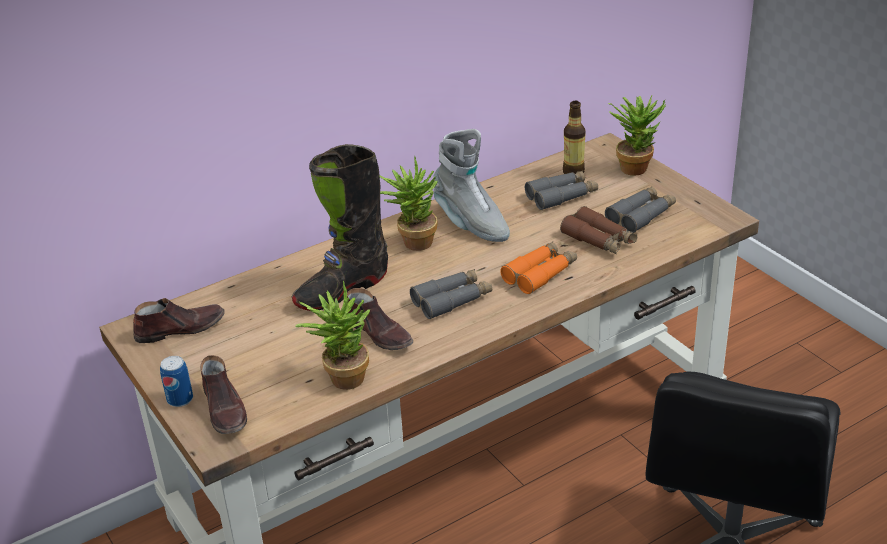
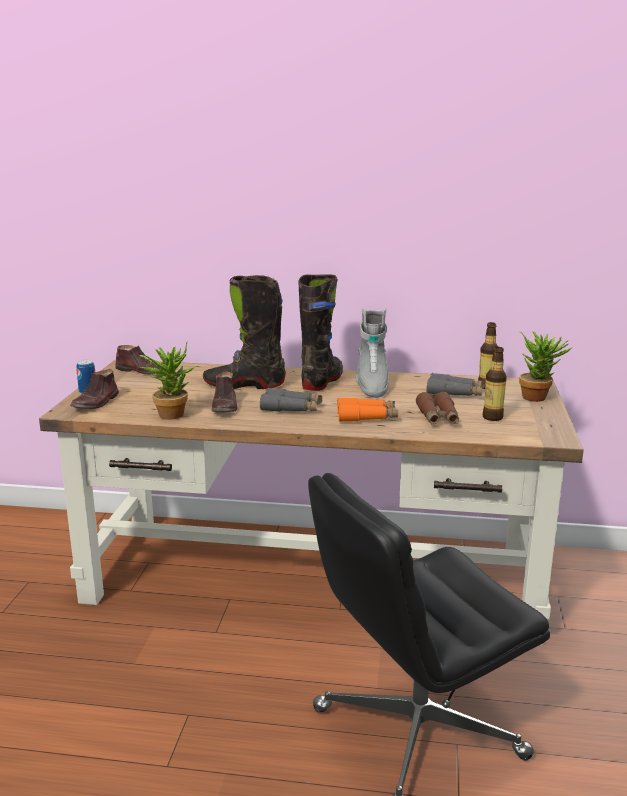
camera: 40 degrees right, 15 degrees down
potted plant [379,156,438,251] -> black boot [298,274,343,391]
grey binoculars [605,186,676,233] -> bottle [483,347,507,421]

